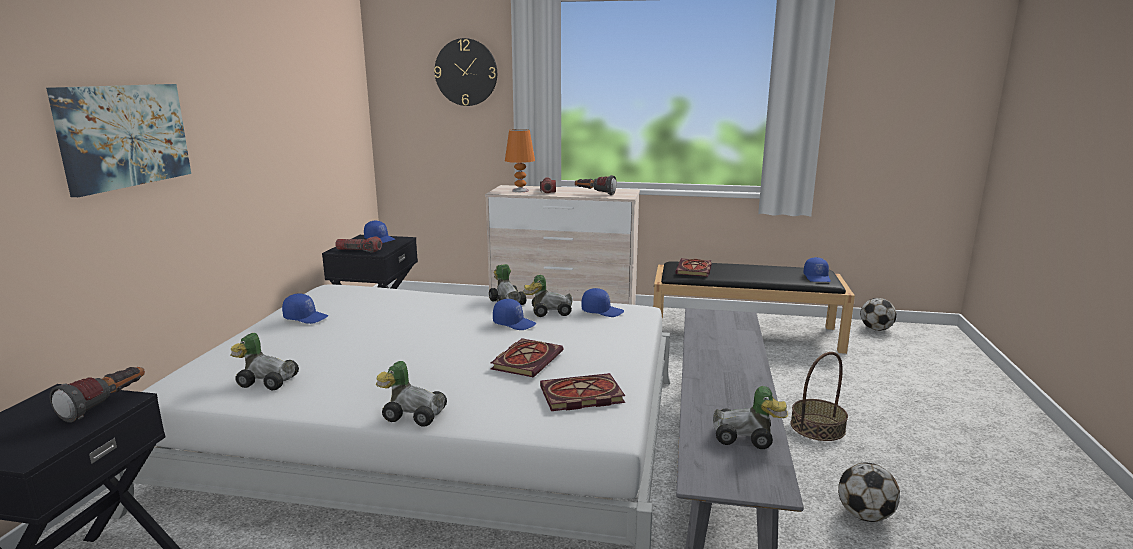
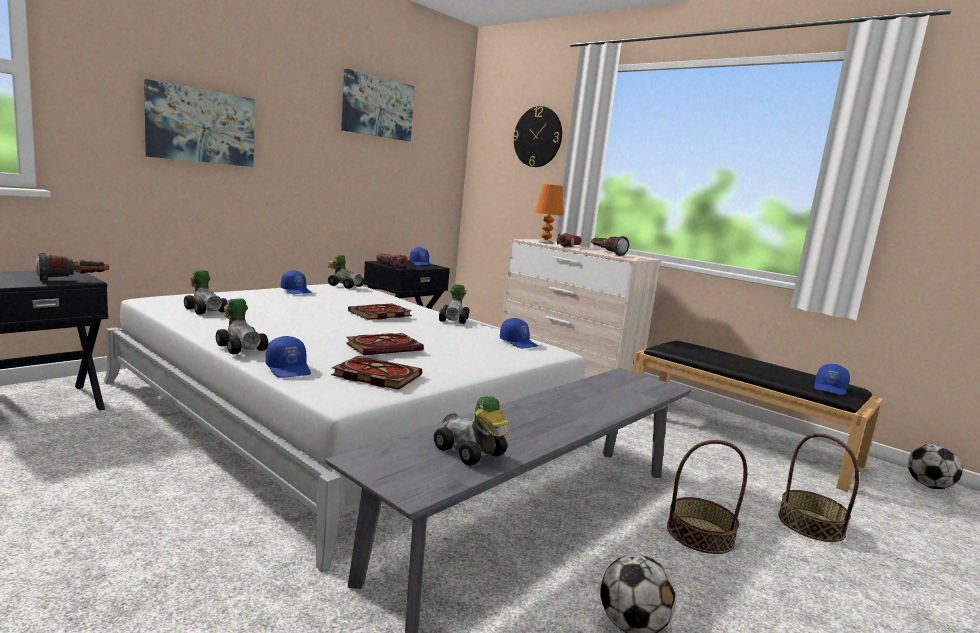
camera: 30 degrees right, 5 degrees down
blue cap [493,299,536,330] -> blue cap moved to [266,336,311,378]
toy car [523,275,572,317] -> toy car moved to [328,255,364,289]
book [675,258,712,277] -> book moved to [348,304,412,320]
none -> picture [341,69,415,141]
none -> basket [778,433,859,542]

